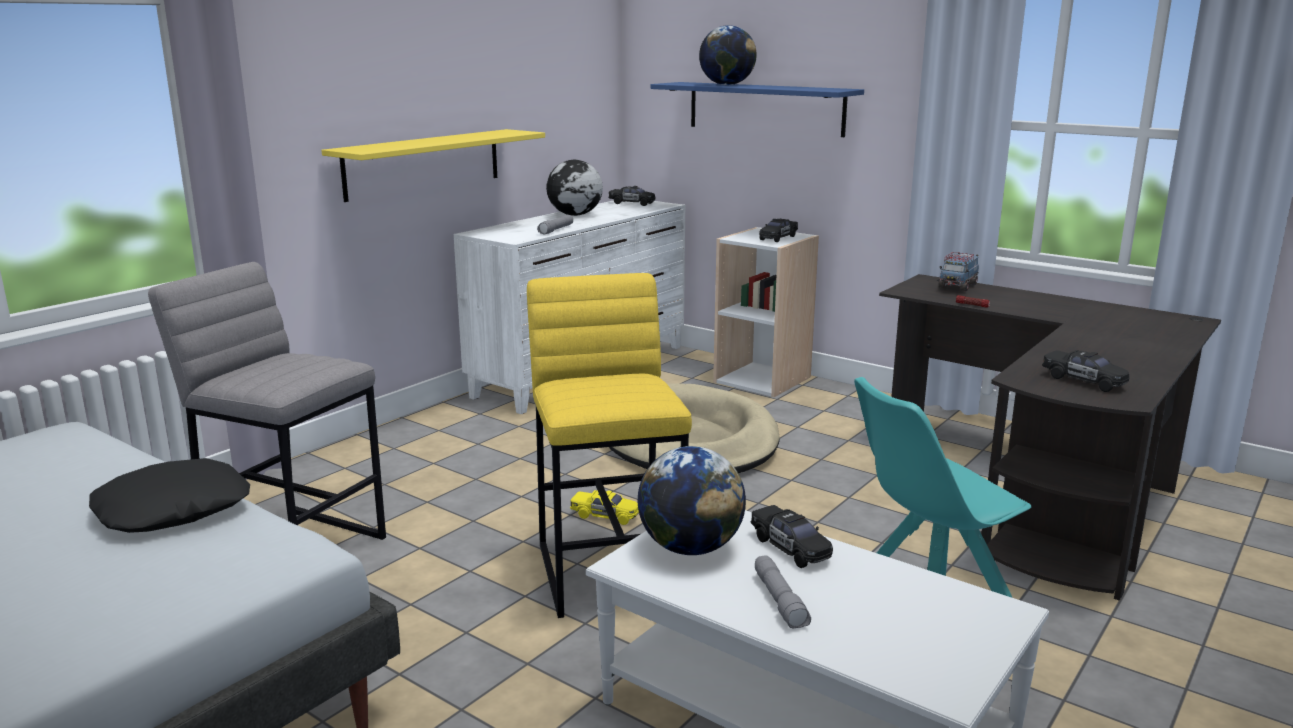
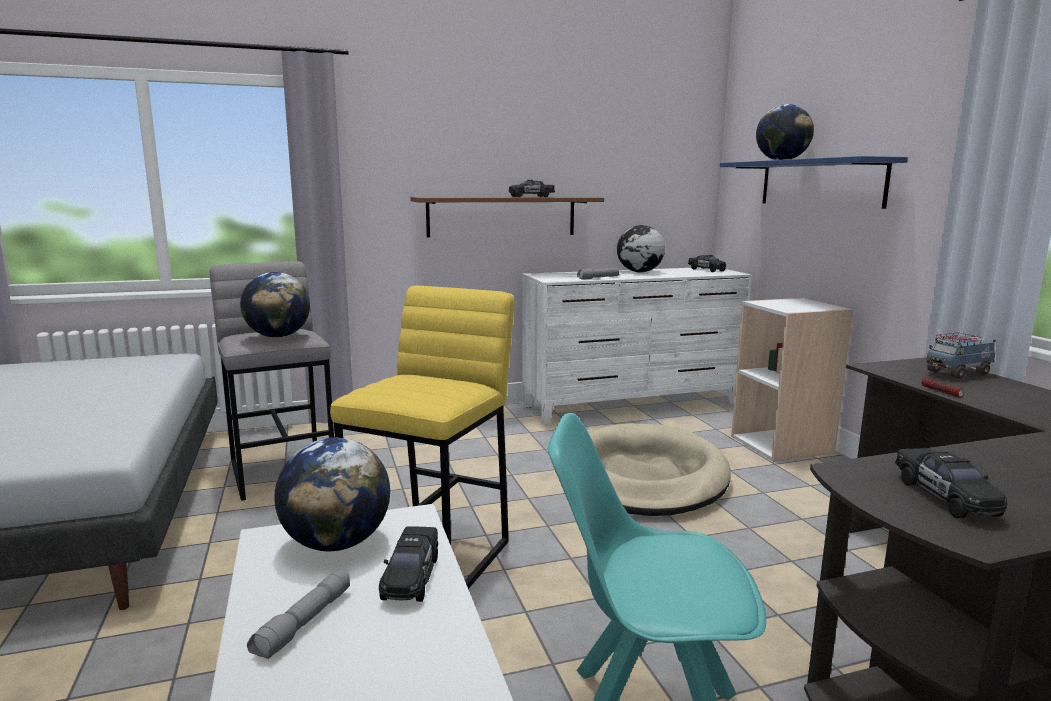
camera: 35 degrees right, 5 degrees down
black pillow [89,458,250,533] -> none
yellow shelf [321,129,545,202] -> brown shelf [410,197,604,238]
yellow toy car [570,490,639,525] -> none
black toy car [759,219,798,242] -> black toy car moved to [509,180,555,197]
none -> globe [240,272,310,338]

